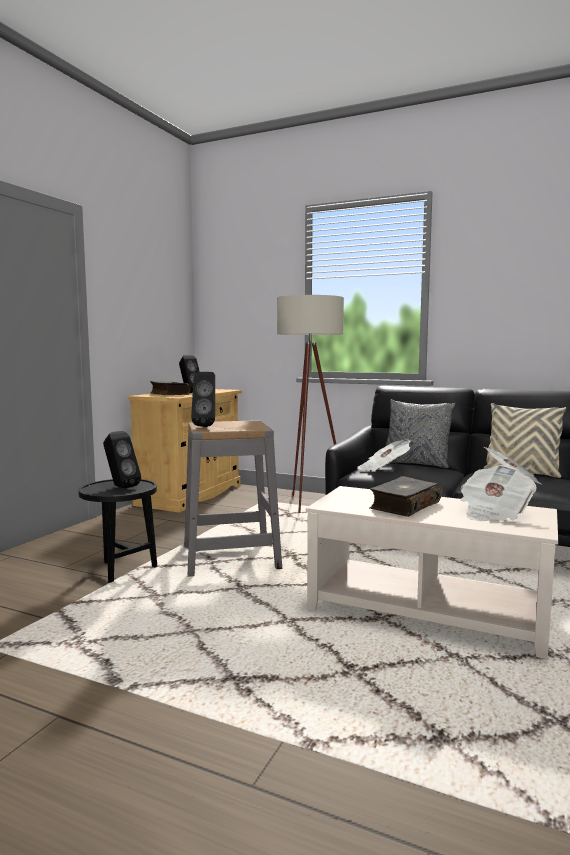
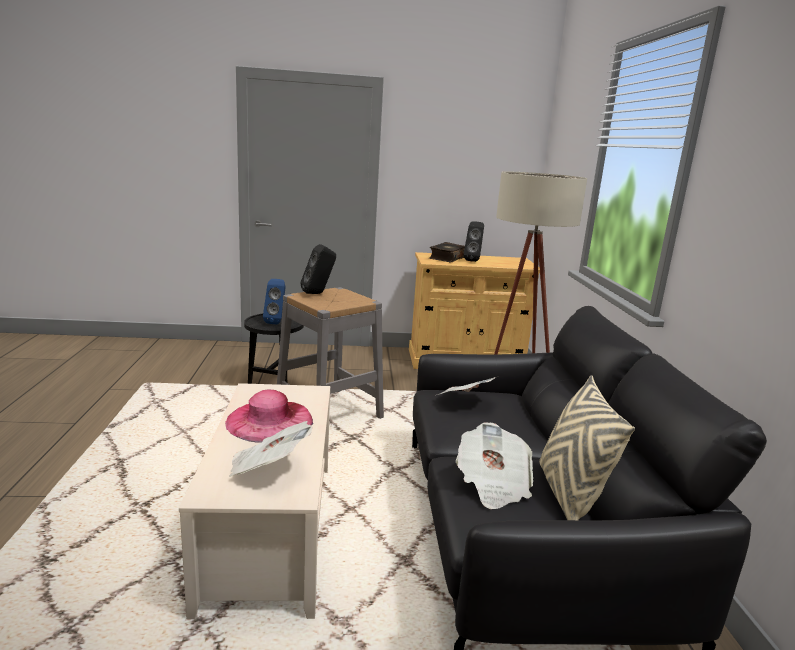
camera: 60 degrees right, 10 degrees up
black speaker [103,431,141,488] -> blue speaker [263,279,285,324]
book [369,476,442,517] -> pink hat [225,390,313,443]
grey pillow [386,399,455,468] -> none

